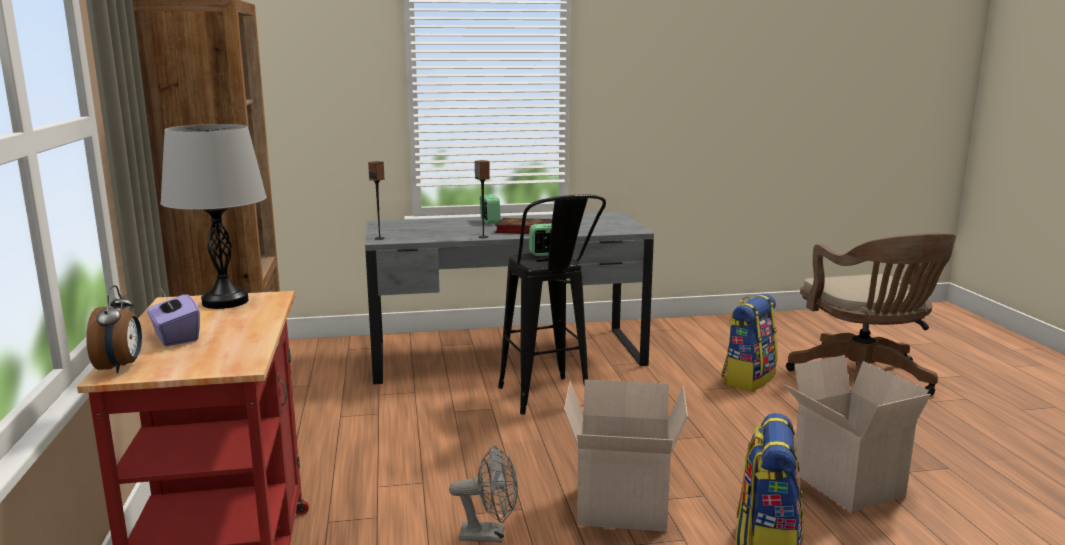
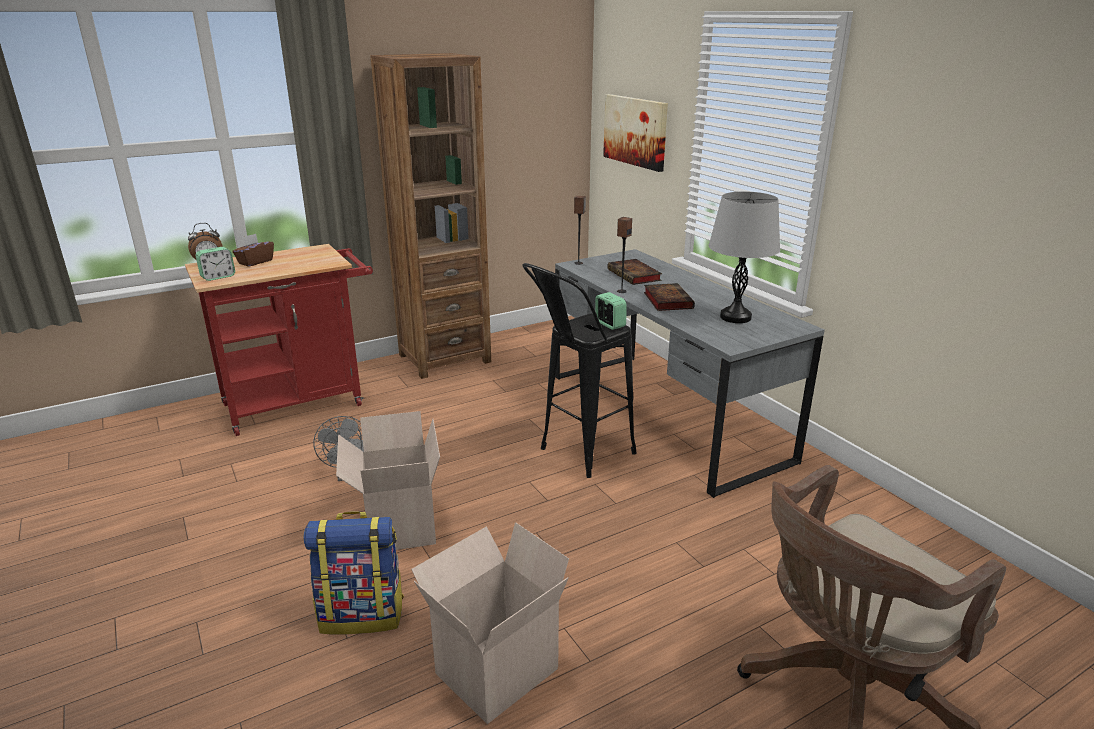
camera: 70 degrees right, 10 degrees up
purple tissue box [147,288,200,346] -> brown tissue box [232,234,274,267]
grey table lamp [160,124,267,309] -> grey table lamp moved to [708,191,780,323]
alarm clock [480,194,501,224] -> alarm clock moved to [196,247,235,281]
backpack [722,294,778,392] -> none
none -> picture [603,94,668,172]
none -> book [607,259,662,285]

